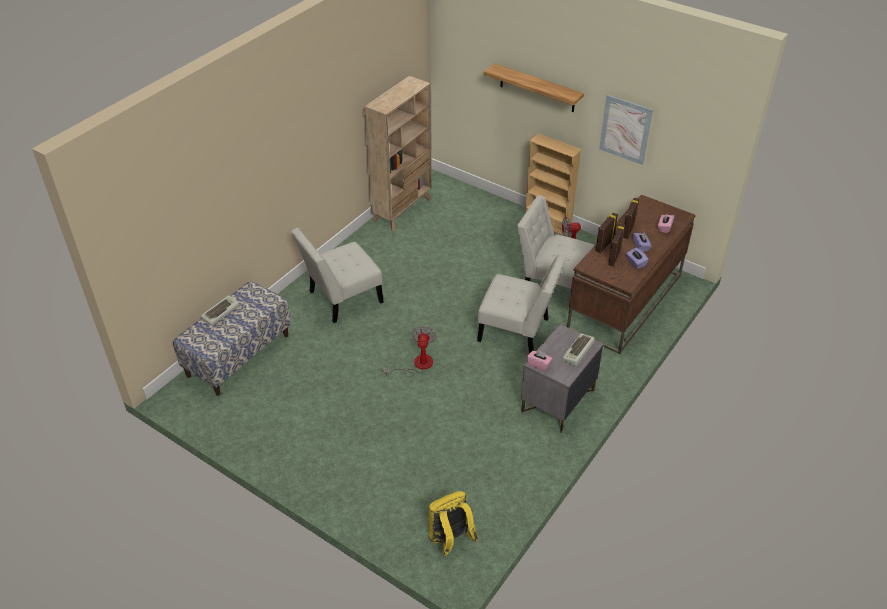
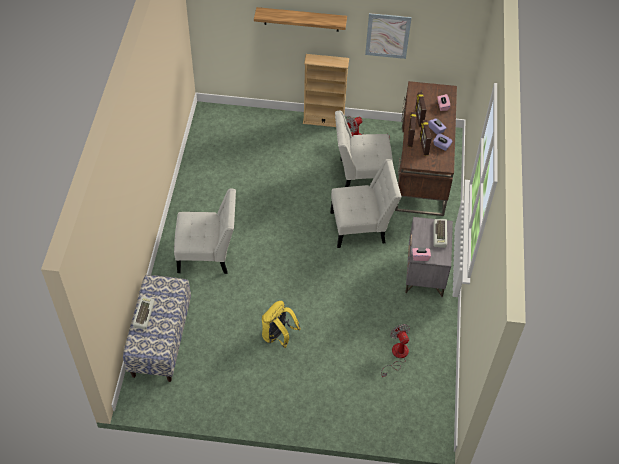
camera: 30 degrees left, 10 degrees up
white chair [291,228,384,323] -> white chair turned 120 degrees counterclockwise [174,188,236,274]
beige bookcase [364,76,432,231] -> none
fan [382,326,436,377] -> fan moved to [381,324,410,377]
yellow backpack [429,491,479,556] -> yellow backpack moved to [262,301,301,348]

